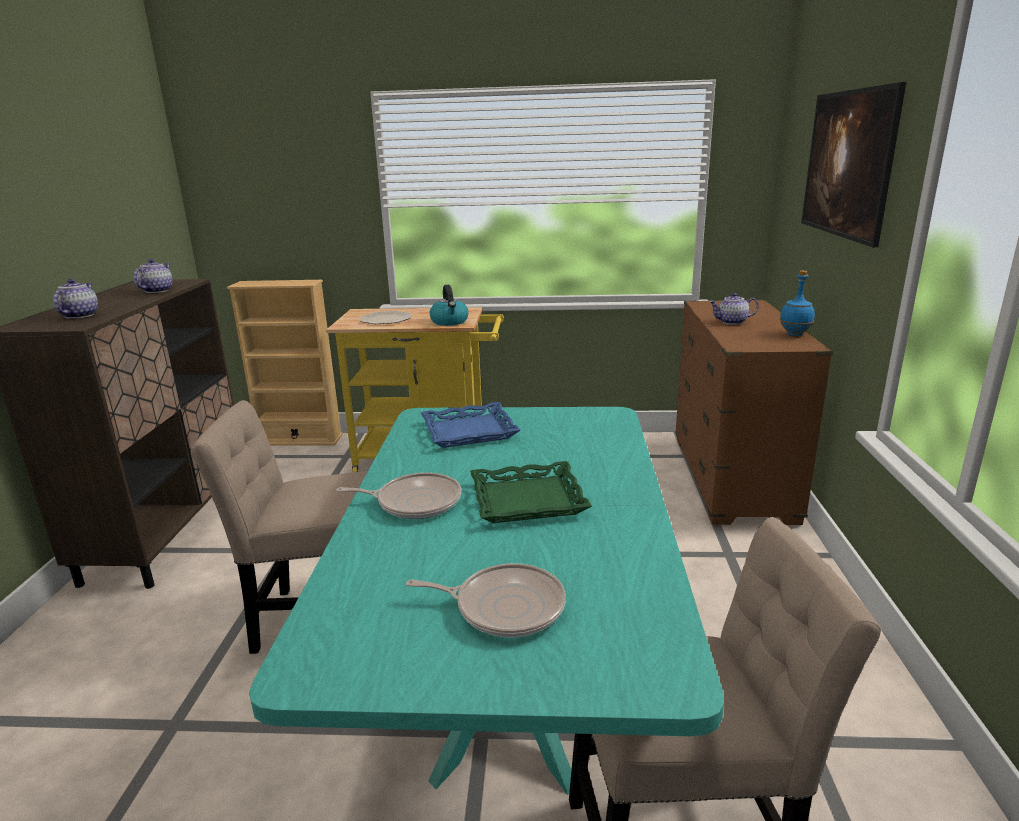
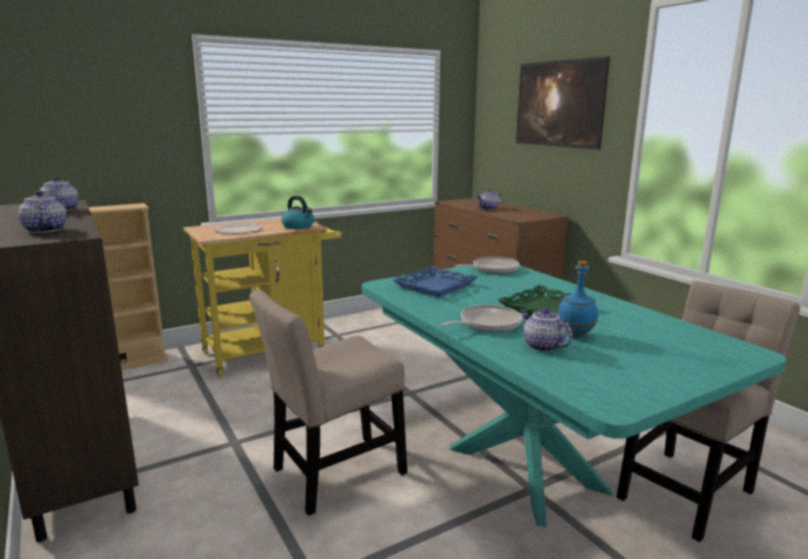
camera: 35 degrees left, 5 degrees down
frying pan [406,563,566,637] -> frying pan moved to [456,257,520,274]
blue bottle [780,271,815,336] -> blue bottle moved to [558,261,598,338]
none -> teapot [521,308,573,352]

